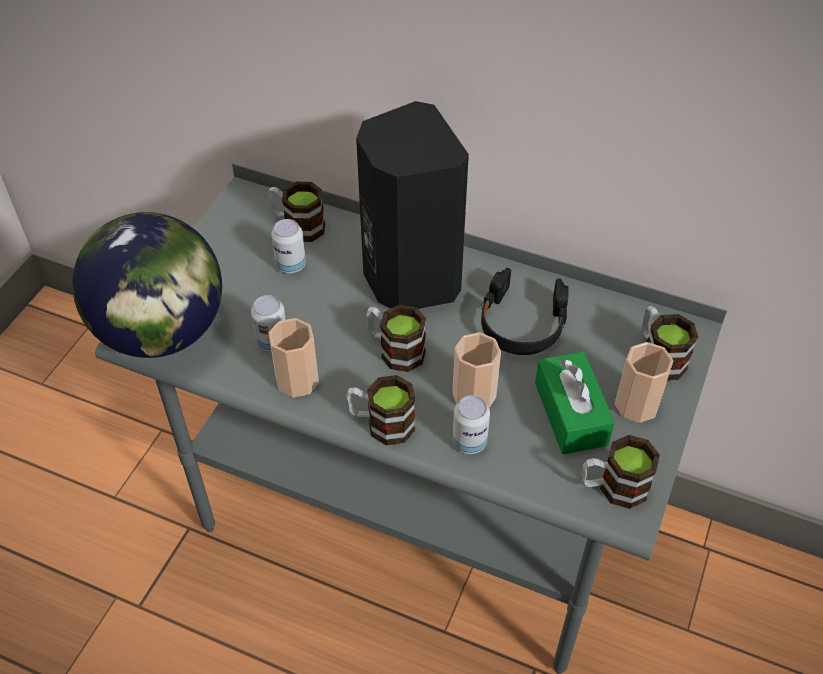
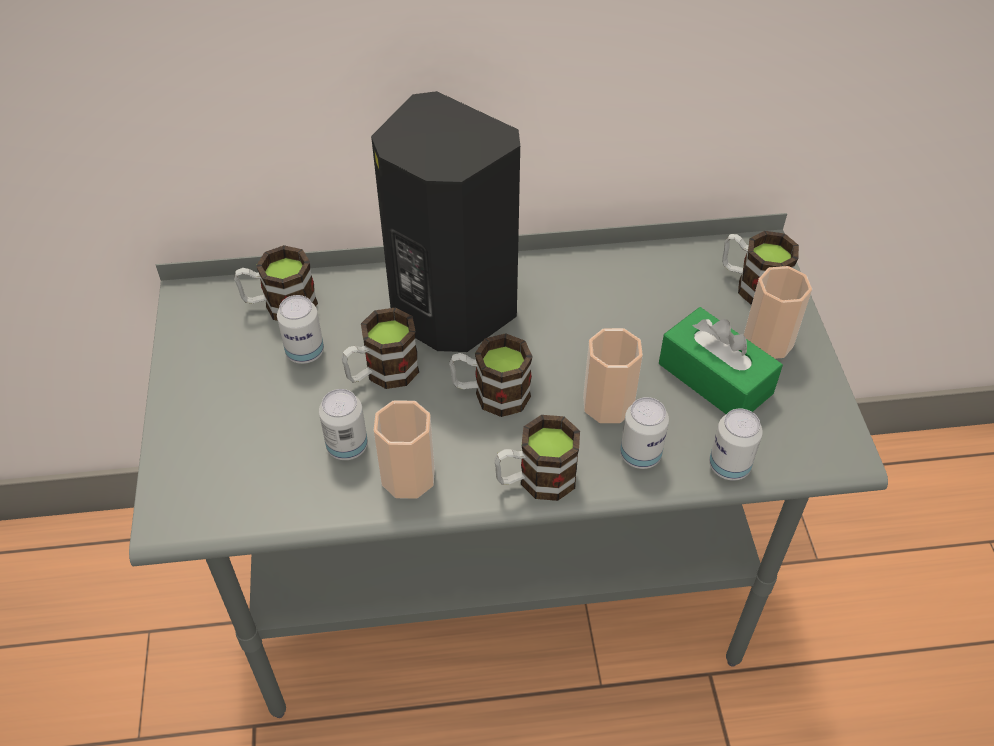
camera: 30 degrees left, 0 degrees up
globe [72,212,222,358] -> none
black headphones [481,268,569,355] -> none
mug [581,435,660,509] -> mug moved to [341,308,419,389]
none -> can [709,408,763,480]

